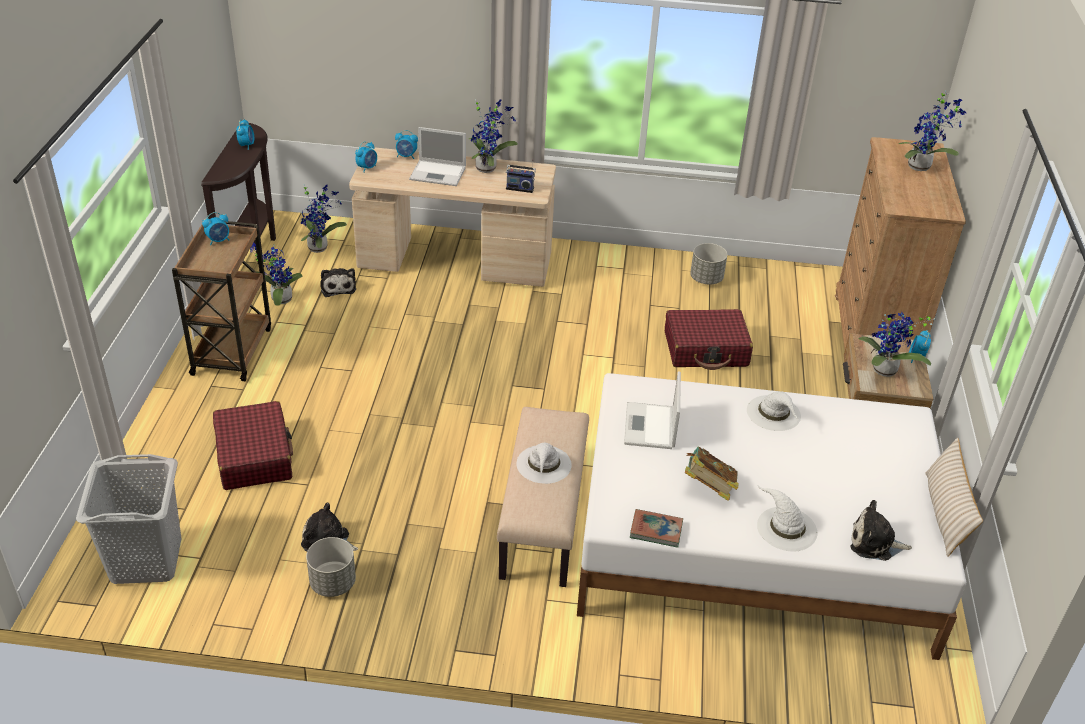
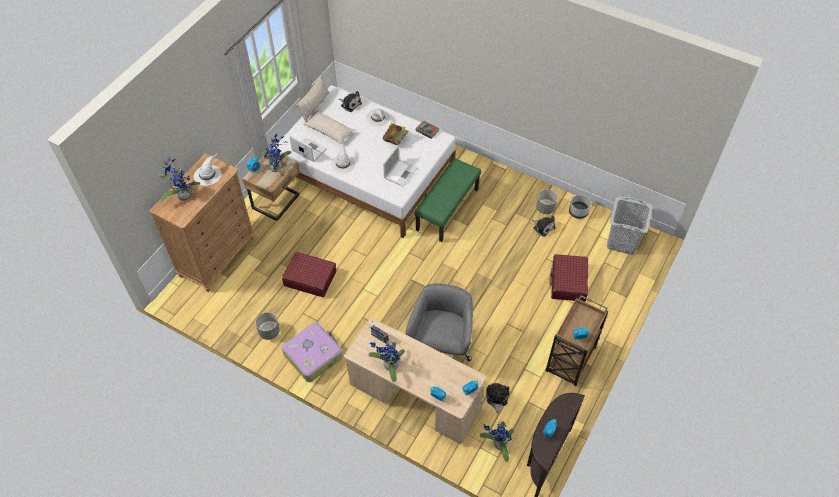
camera: 155 degrees left, 15 degrees up
potted plant [250,243,302,306] -> none
laptop [409,127,466,186] -> laptop moved to [289,136,327,162]
beige bench [497,407,589,587] -> green bench [414,158,481,242]
white hat [516,443,572,484] -> white hat moved to [194,154,221,186]
none -> suitcase [282,323,343,382]
none -> beige pillow [303,111,354,144]
none -> grey office chair [406,283,473,361]
none -> grey planter [569,195,591,219]

